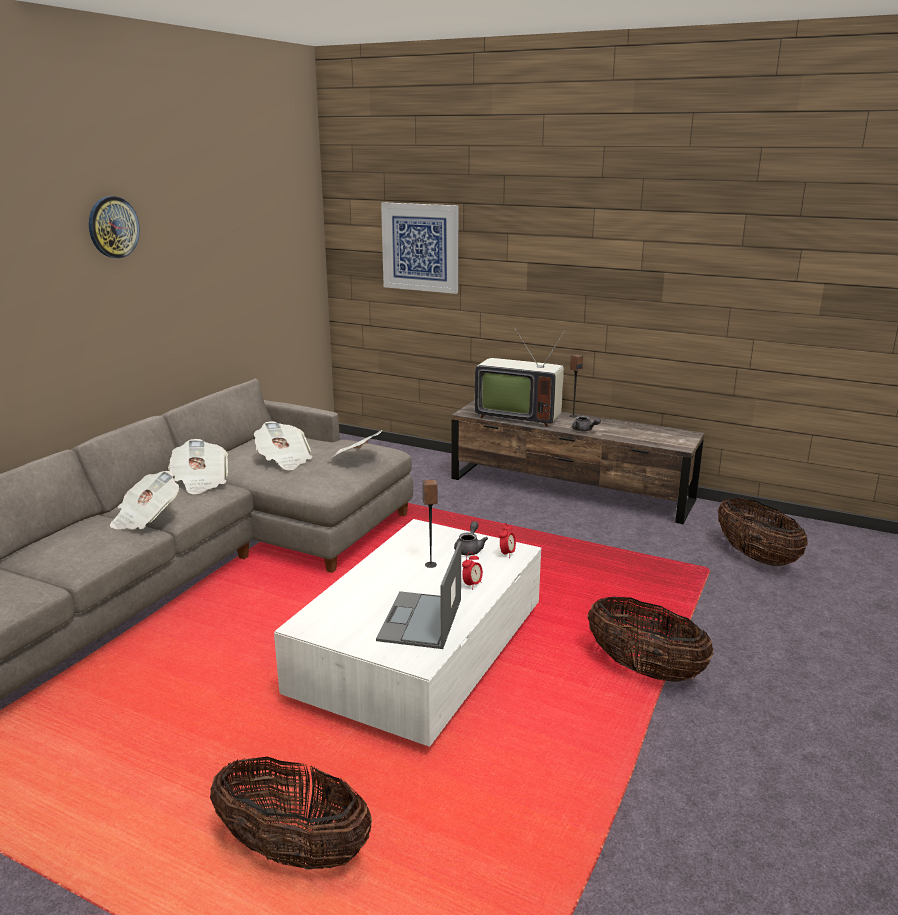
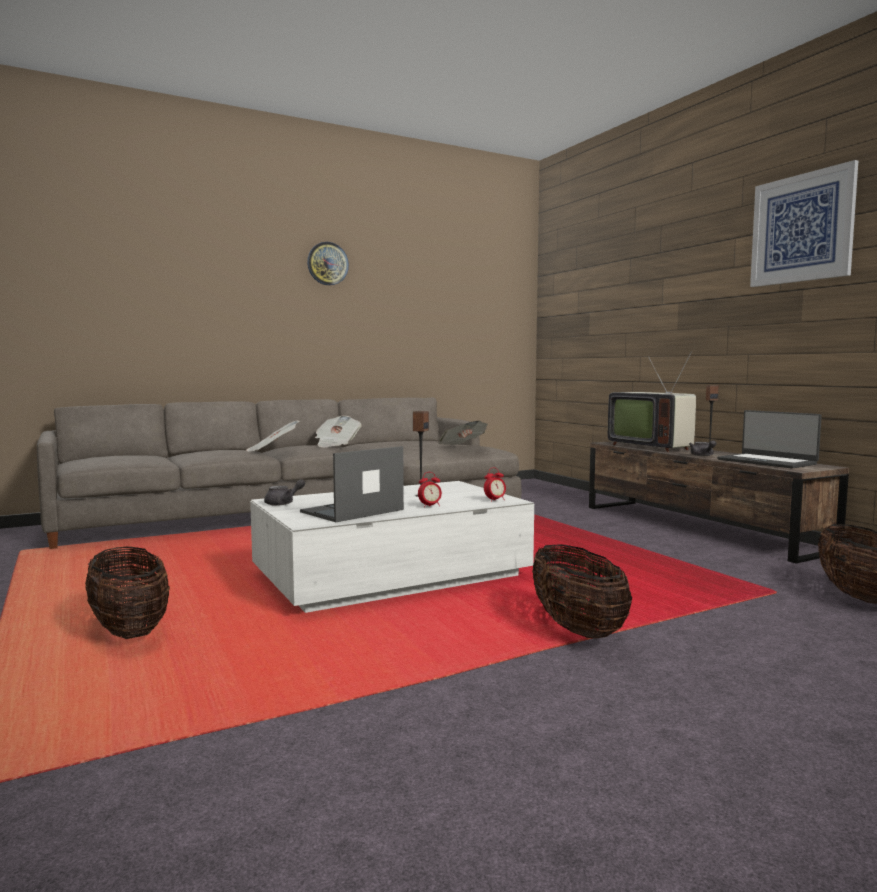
camera: 35 degrees right, 15 degrees down
newspaper [254,421,312,471] -> none
picture [381,202,458,294] -> picture moved to [750,160,858,287]
grey teapot [454,521,488,556] -> grey teapot moved to [264,479,305,506]
none -> laptop [717,410,822,469]

